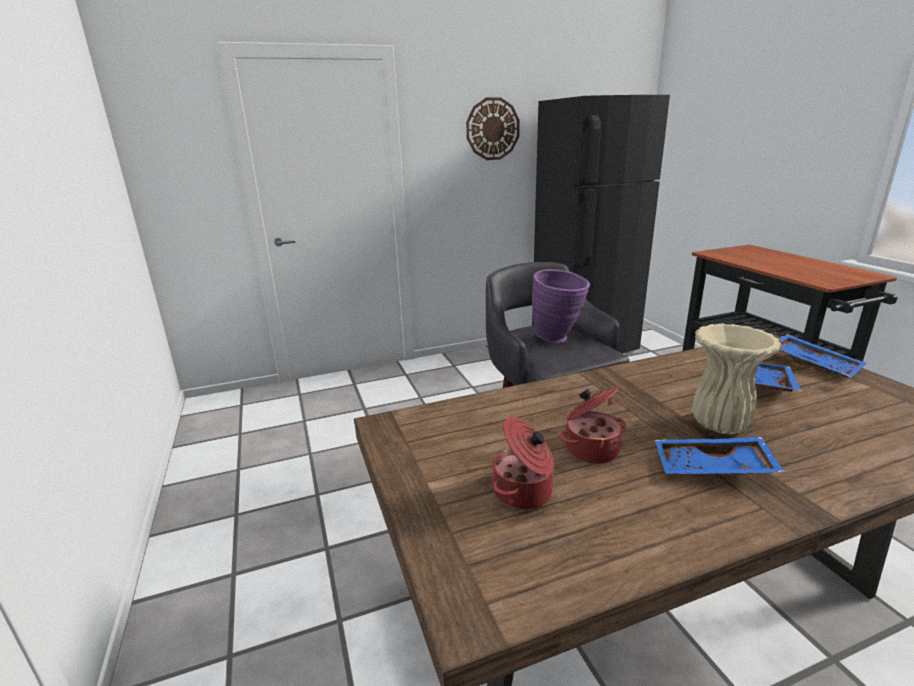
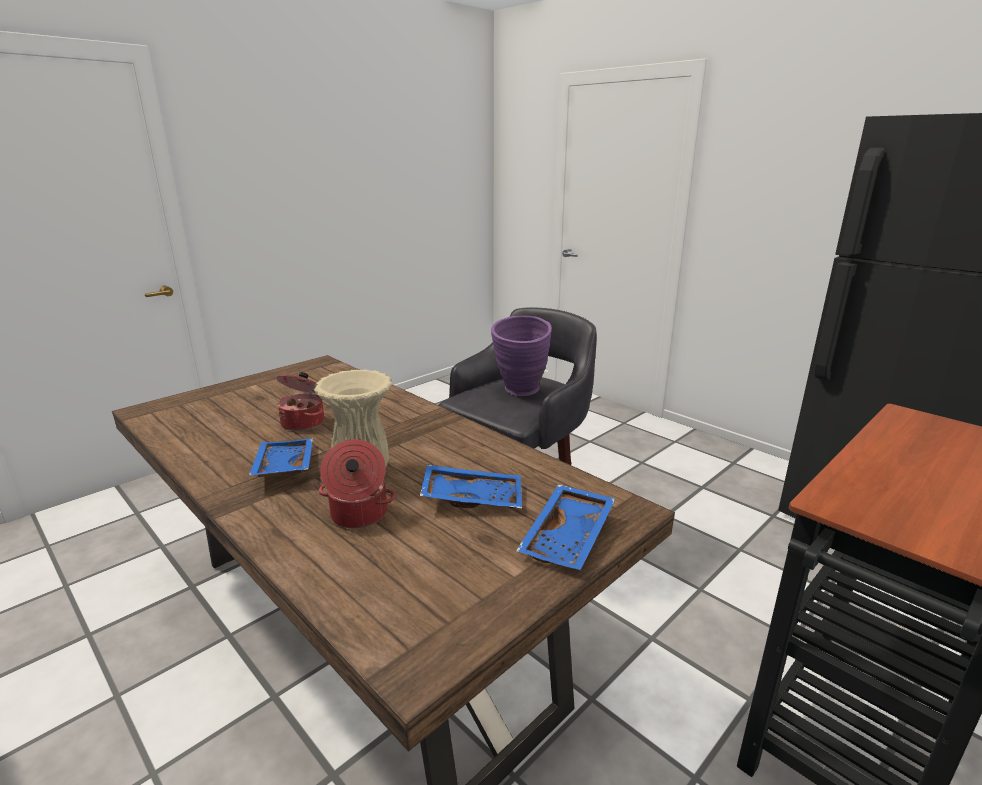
camera: 65 degrees right, 0 degrees up
wall clock [466,97,520,160] -> none
cooking pot [493,417,554,510] -> cooking pot moved to [319,439,396,528]

